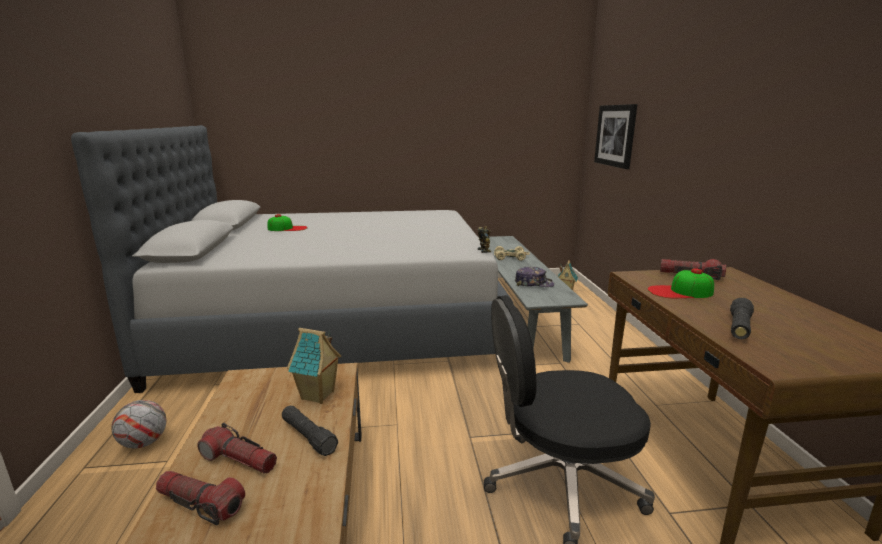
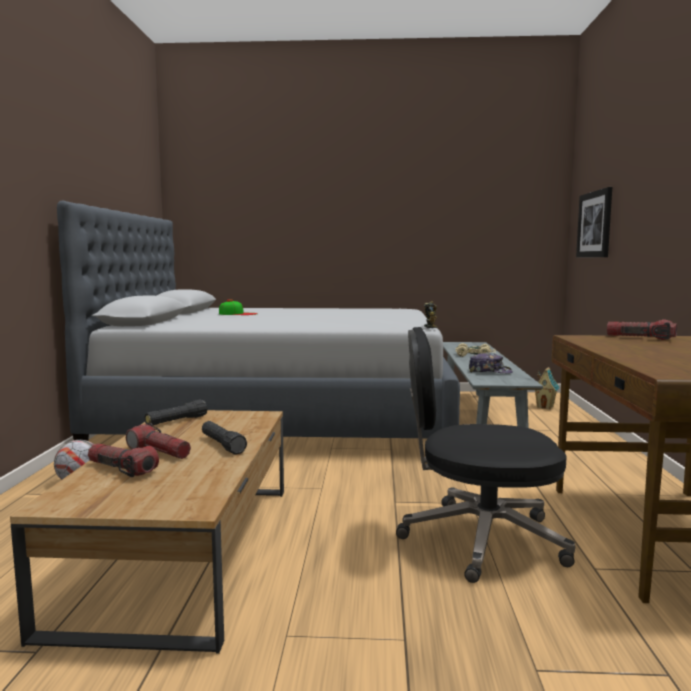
camera: 10 degrees right, 10 degrees down
toy house [287,328,341,404] -> none
cap [648,268,714,298] -> none
black flashlight [730,298,754,339] -> black flashlight moved to [144,400,208,425]

